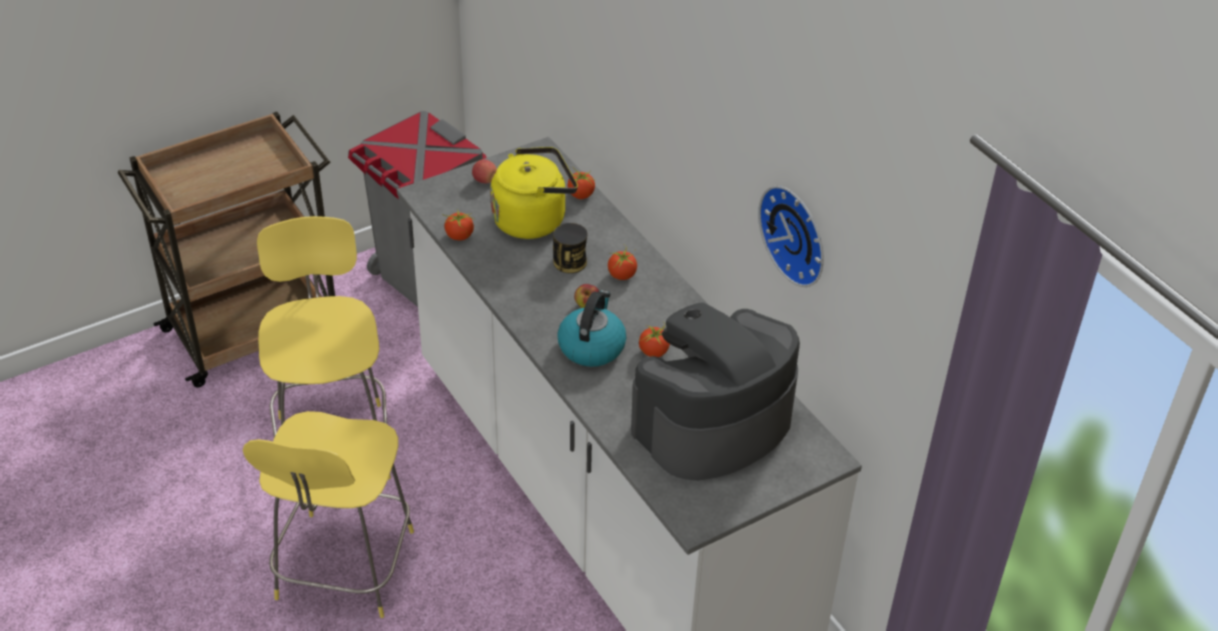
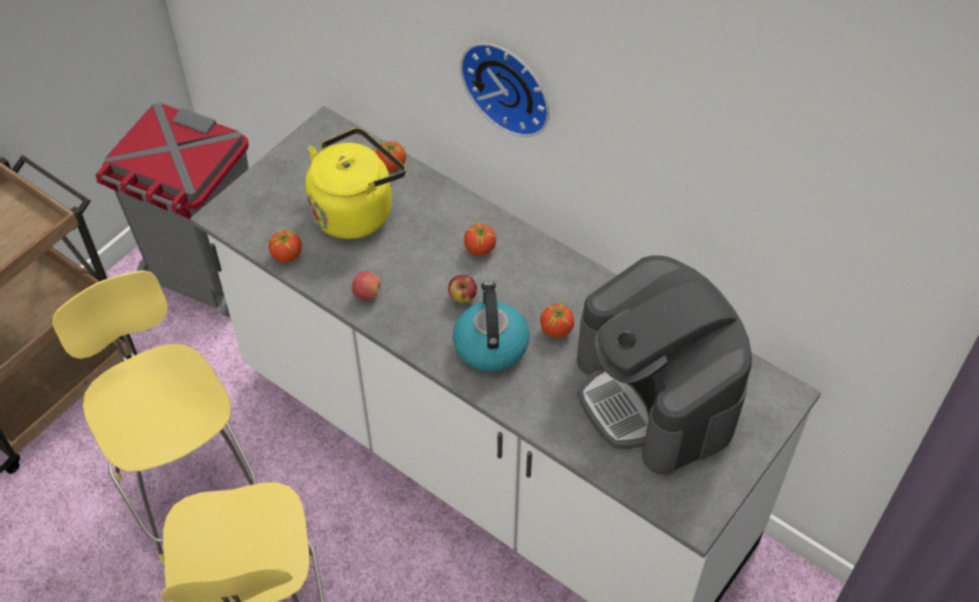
camera: 20 degrees left, 10 degrees up
apple [472,159,497,183] -> apple moved to [352,271,381,300]
can [553,223,587,273] -> none
coffee machine [631,303,800,481] -> coffee machine turned 60 degrees counterclockwise [577,255,752,475]
wall clock [758,186,824,287] -> wall clock moved to [460,43,549,137]

